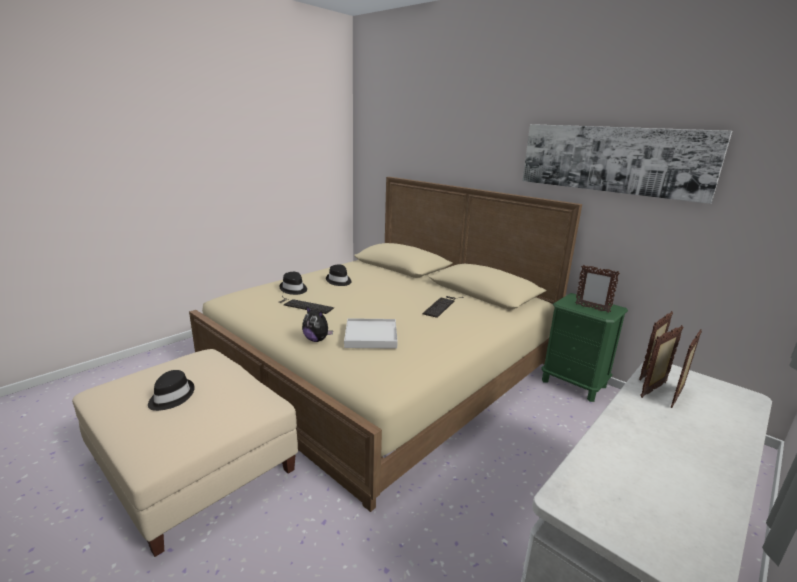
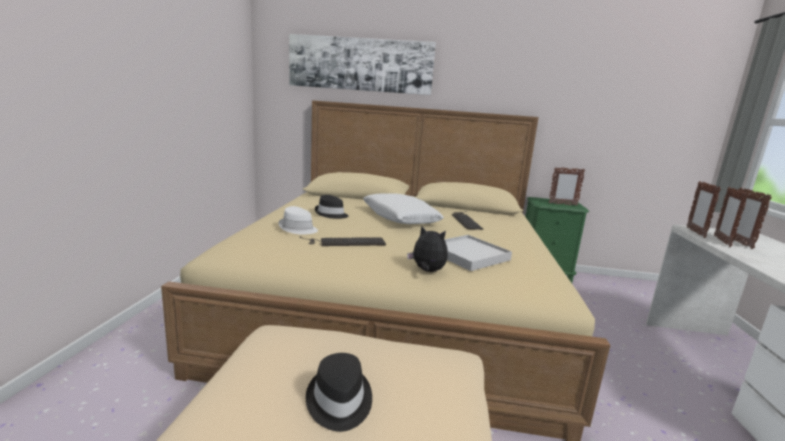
camera: 35 degrees left, 5 degrees down
black hat [279,272,307,295] -> white hat [279,206,318,234]
plush toy [302,306,333,342] -> plush toy turned 150 degrees counterclockwise [407,225,448,272]
picture [523,124,732,204] -> picture moved to [289,34,436,95]
none -> white pillow [363,193,444,224]

